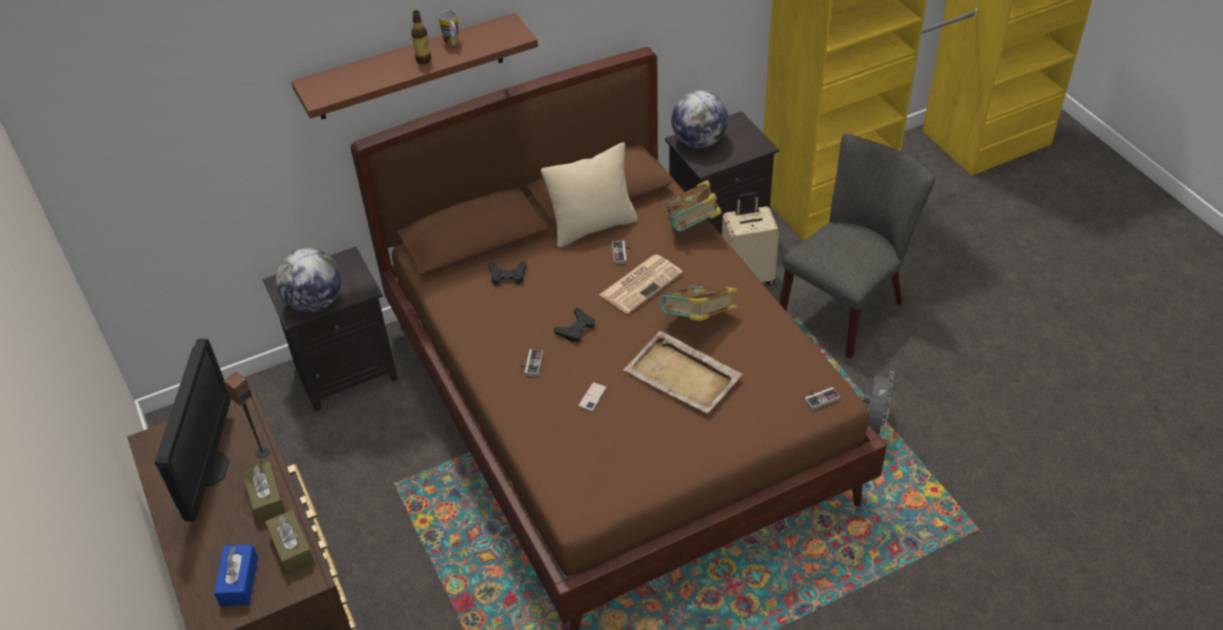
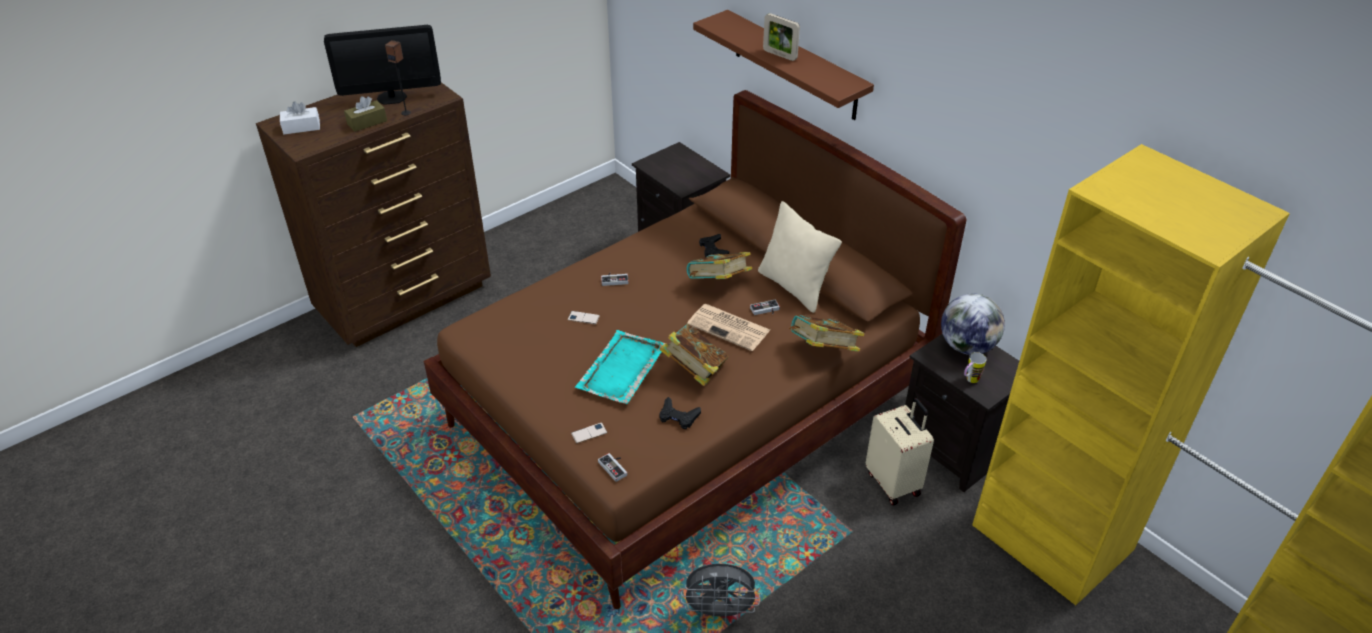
camera: 75 degrees right, 5 degrees down
blue tissue box [214,544,258,606] -> white tissue box [280,101,320,134]
brown tissue box [265,510,314,575] -> none
globe [276,248,341,312] -> none
bottle [411,10,431,65] -> picture frame [763,13,800,61]
mug [439,10,458,45] -> mug moved to [964,352,986,383]
black game controller [554,307,595,343] -> black game controller moved to [659,397,701,429]
beige tray [623,331,742,414] -> turquoise tray [575,330,665,404]
grey chair [780,133,935,359] -> none
none -> phone [571,422,608,444]
none -> book [686,252,752,279]

